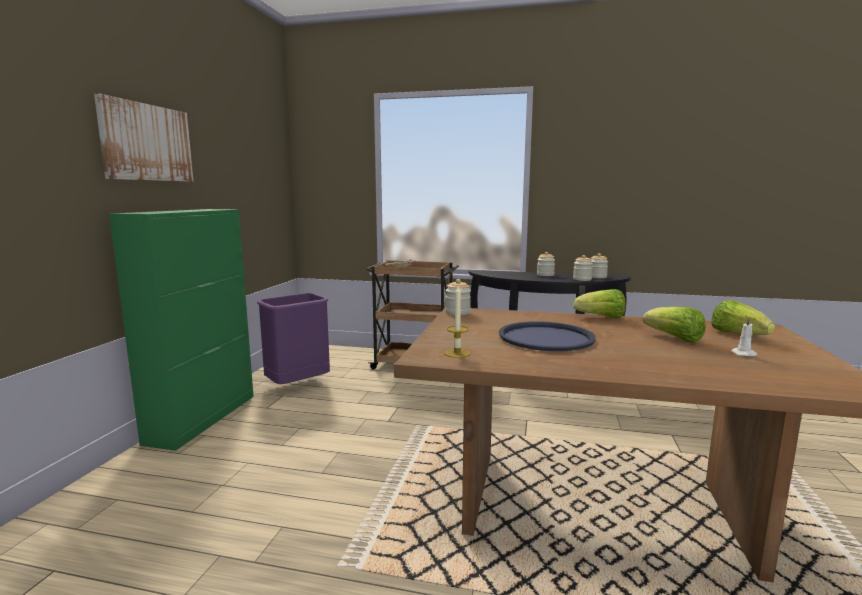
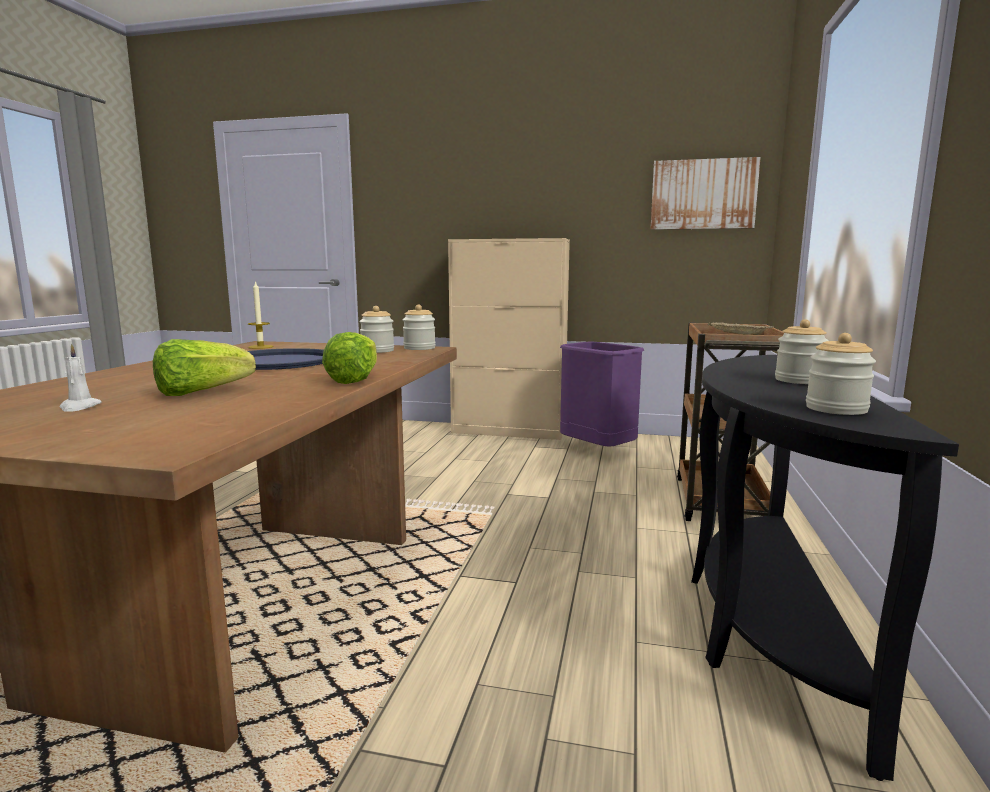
camera: 90 degrees right, 0 degrees up
picture [94,94,194,182] -> picture moved to [650,157,761,230]
green cabinet [109,209,254,451] -> beige cabinet [448,238,570,440]
jar [573,255,593,281] -> jar moved to [359,306,394,353]
lettuce [711,300,775,335] -> none

